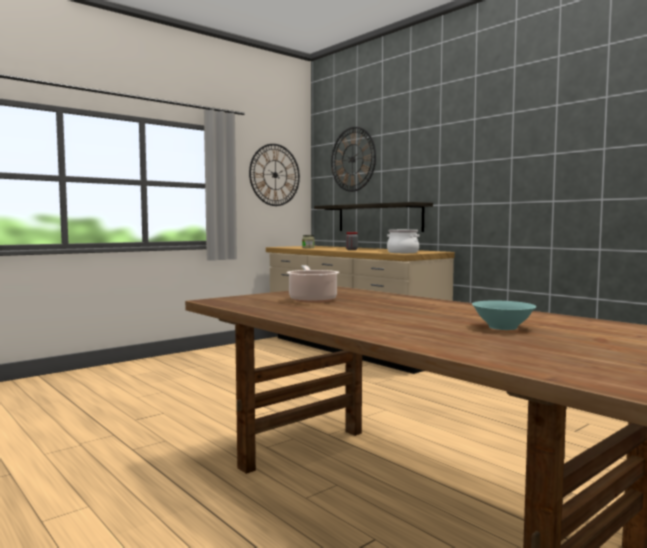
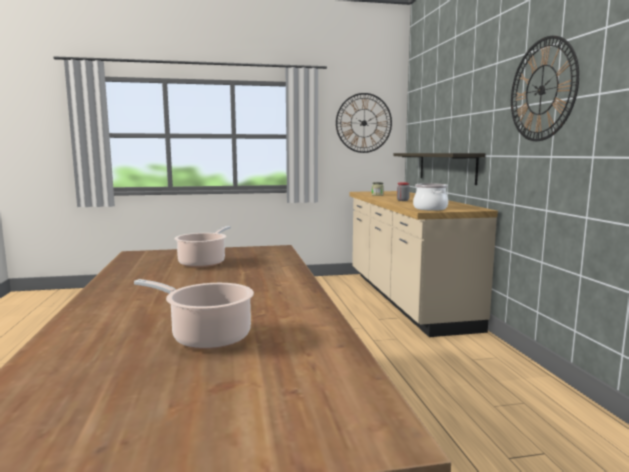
camera: 30 degrees right, 5 degrees up
wall clock [331,127,376,192] -> wall clock moved to [511,36,579,141]
turquoise bowl [472,300,537,330] -> cooking pot [134,279,254,349]

